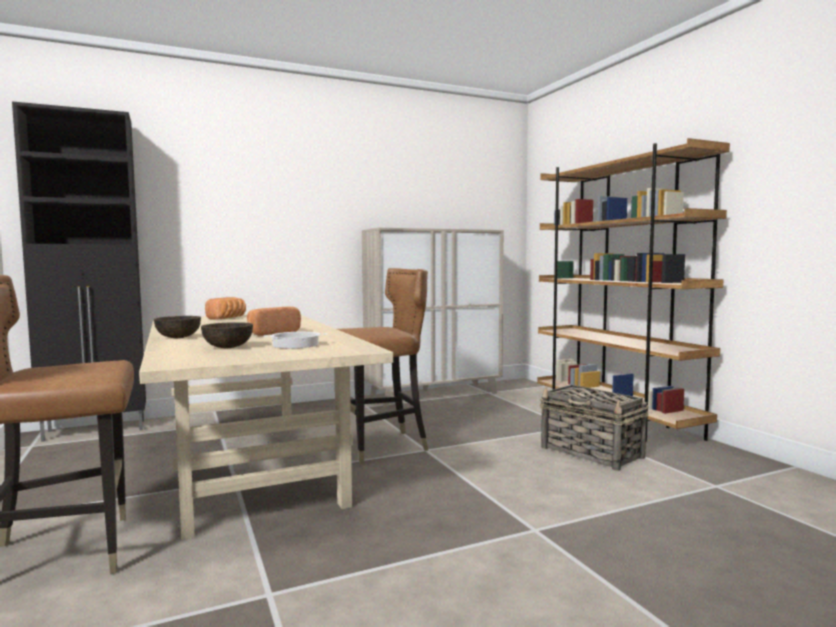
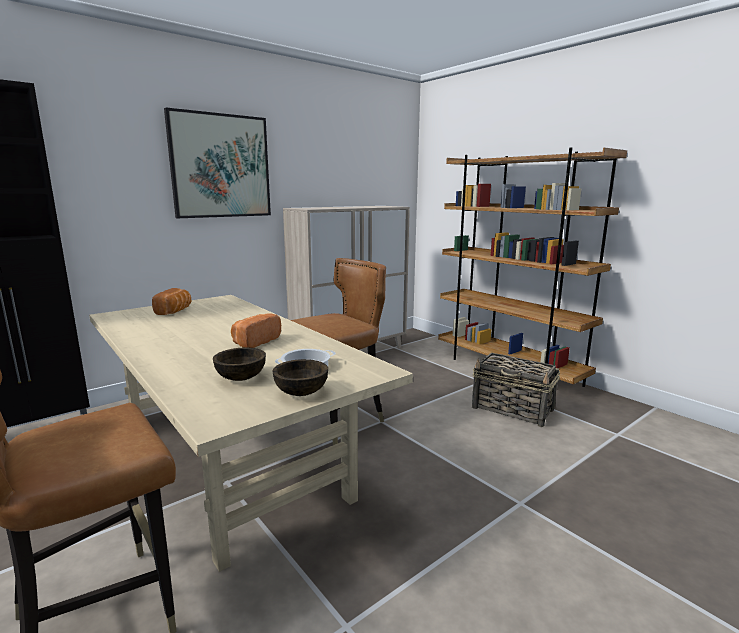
camera: 15 degrees left, 10 degrees up
brown bowl [154,316,201,338] -> brown bowl moved to [272,359,328,396]
none -> picture [164,108,271,218]

